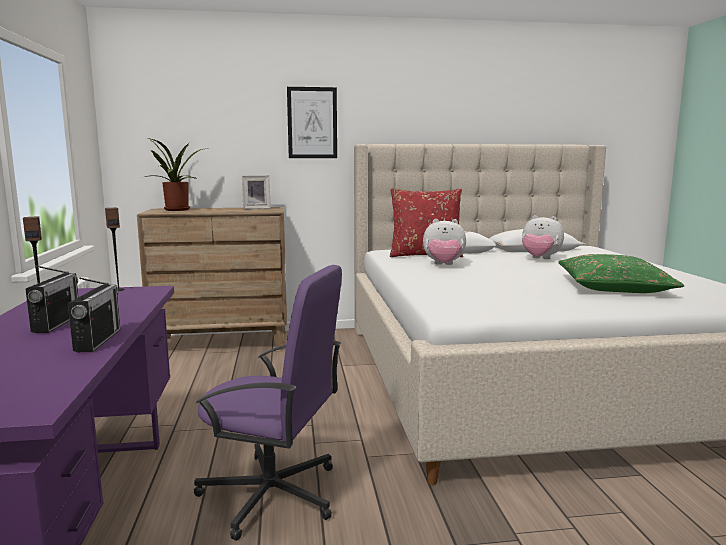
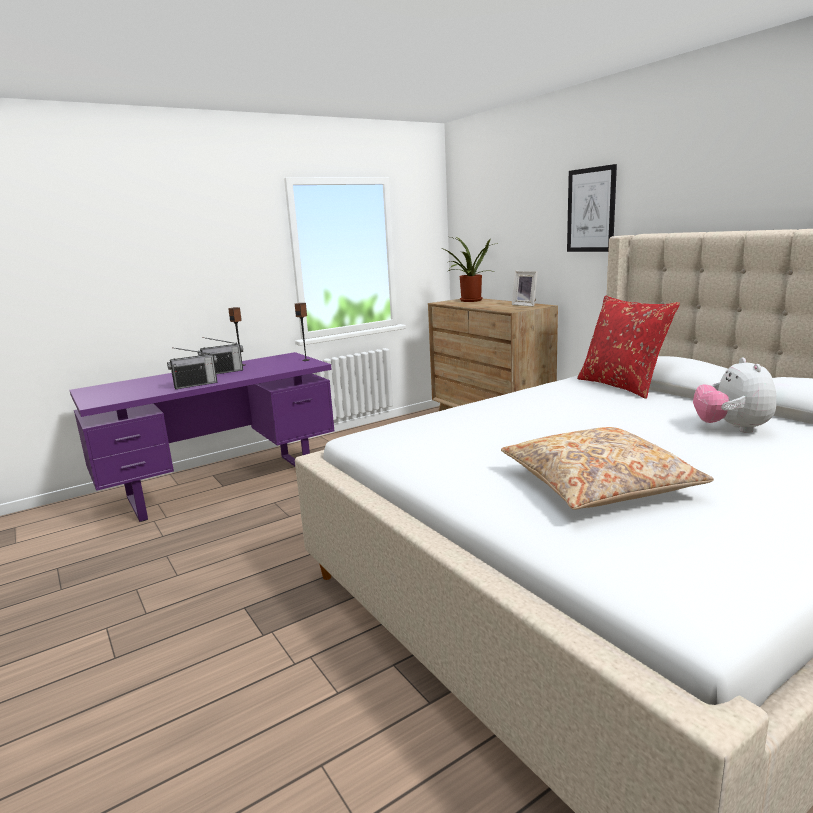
camera: 65 degrees right, 5 degrees up
purple office chair [194,265,342,541] -> none
plush toy [423,219,466,265] -> none
green pillow [558,254,685,293] -> beige pillow [501,427,714,510]

